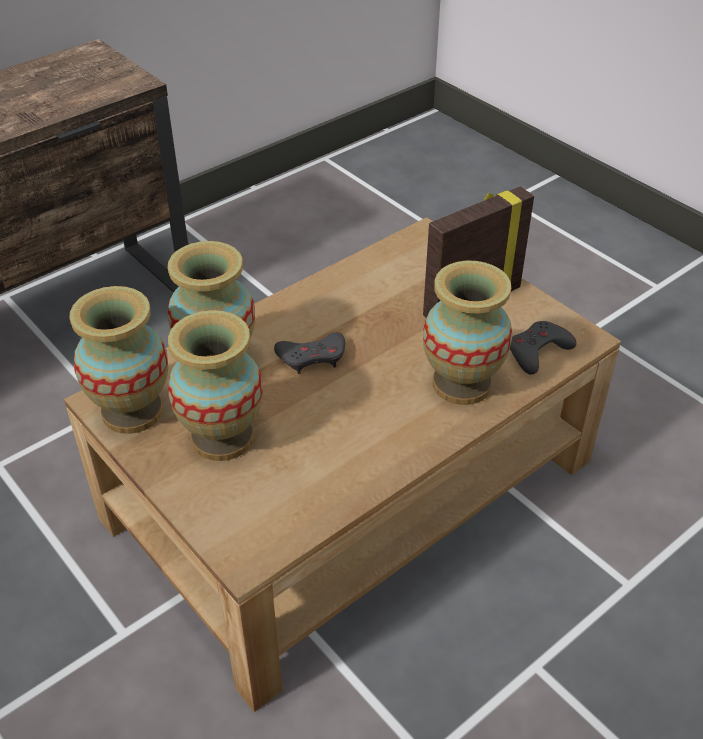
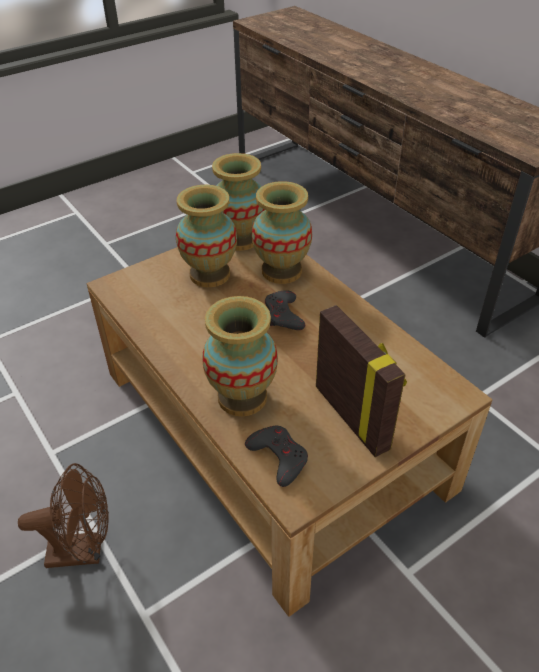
camera: 95 degrees right, 0 degrees up
none -> brown fan [18,463,109,568]

